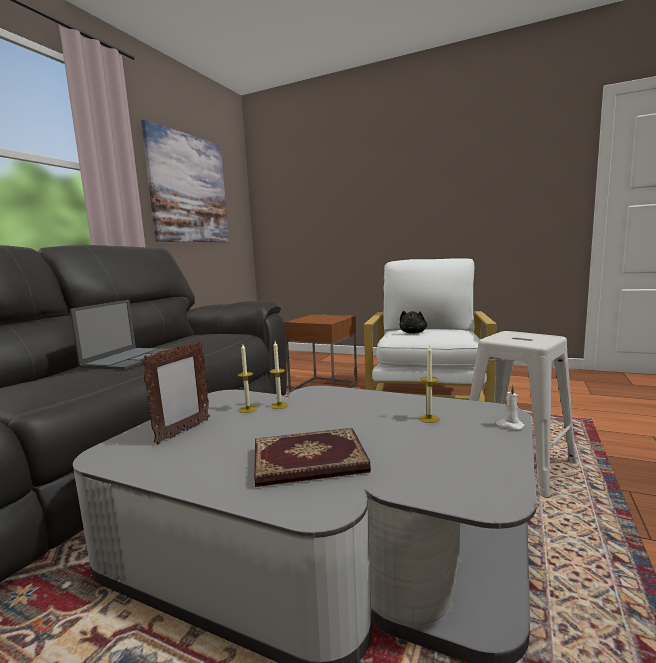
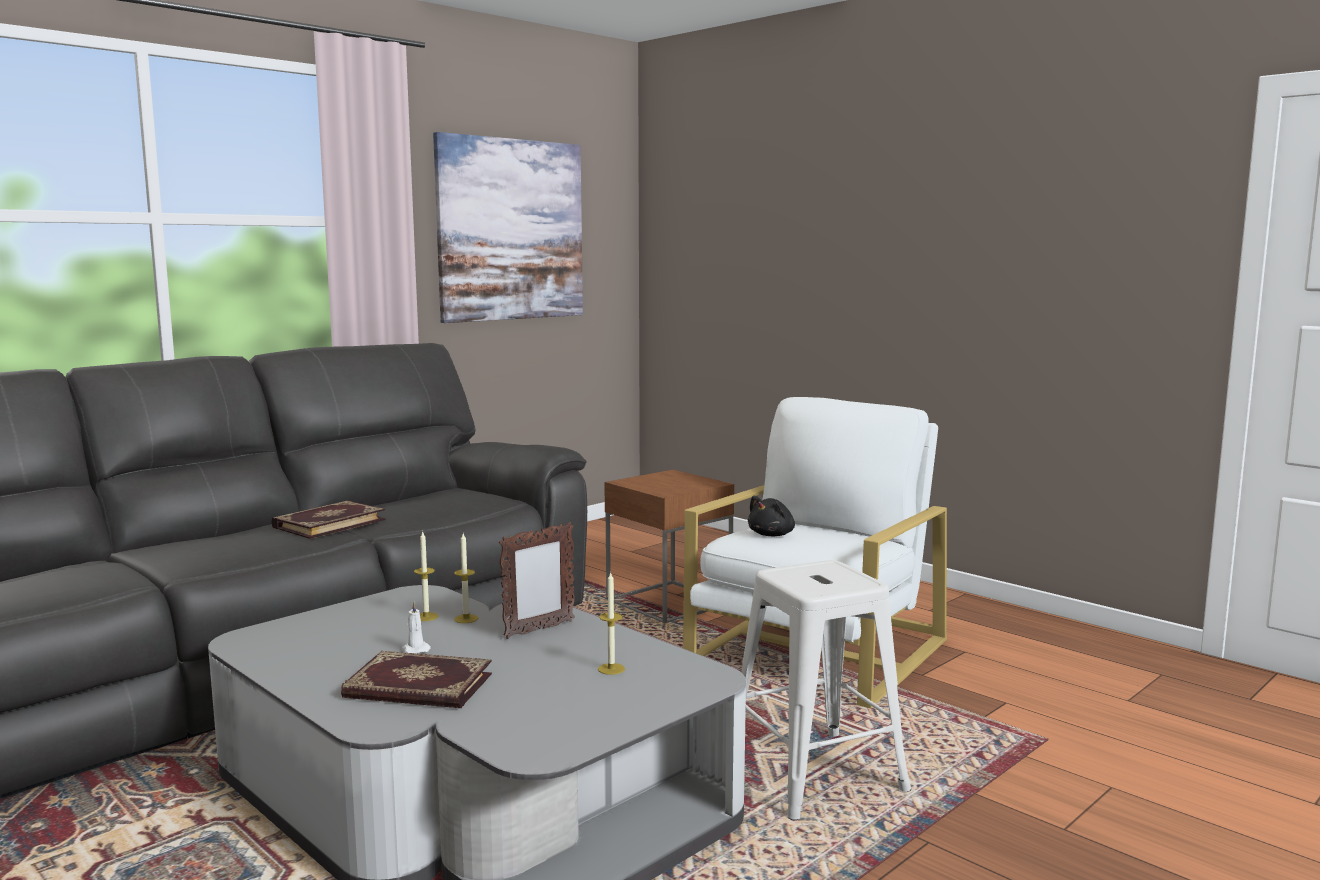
camera: 20 degrees right, 0 degrees up
laptop [70,300,173,370] -> book [271,500,386,539]
picture frame [141,340,210,445] -> picture frame moved to [499,522,575,639]
white candle [496,385,525,430] -> white candle moved to [402,601,431,654]

